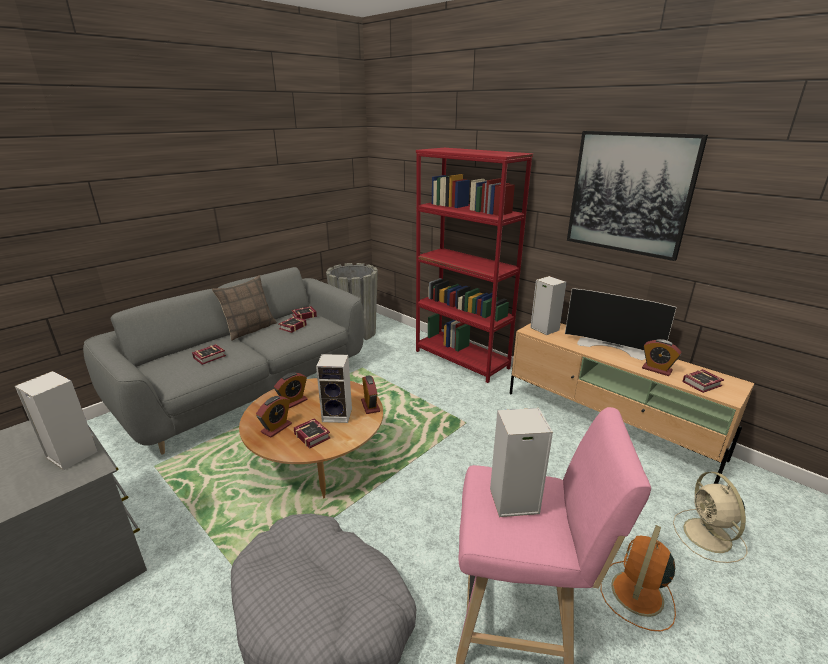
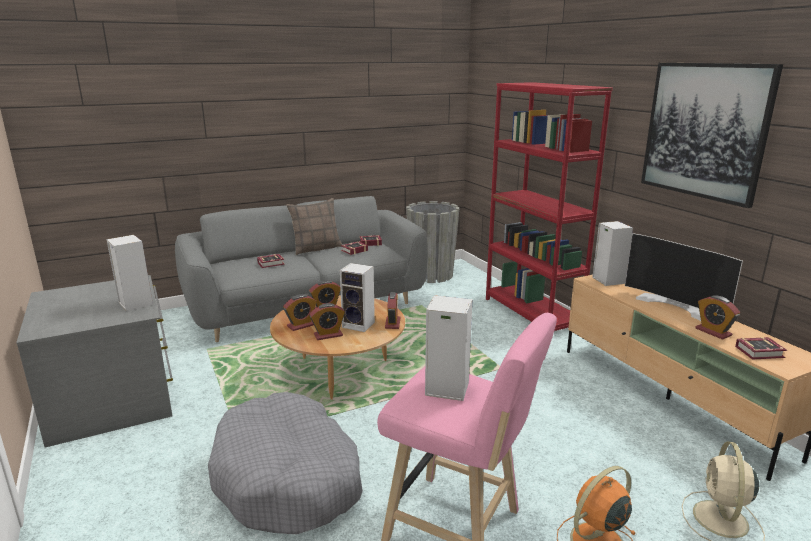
camera: 20 degrees right, 5 degrees down
book [293,418,331,449] -> alarm clock [309,303,345,340]

